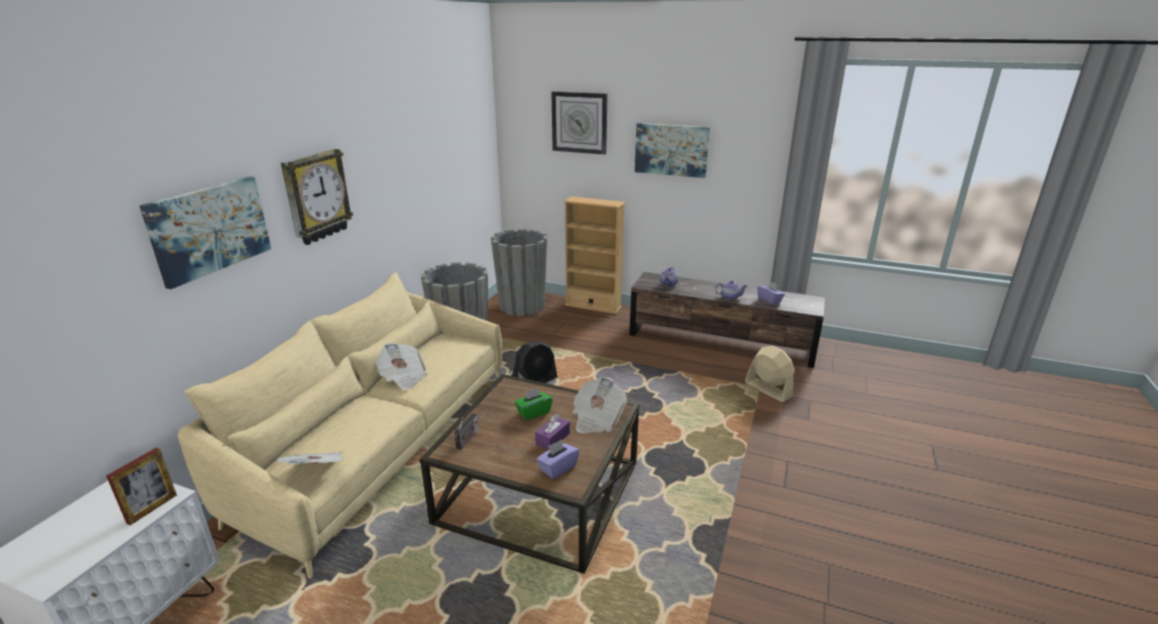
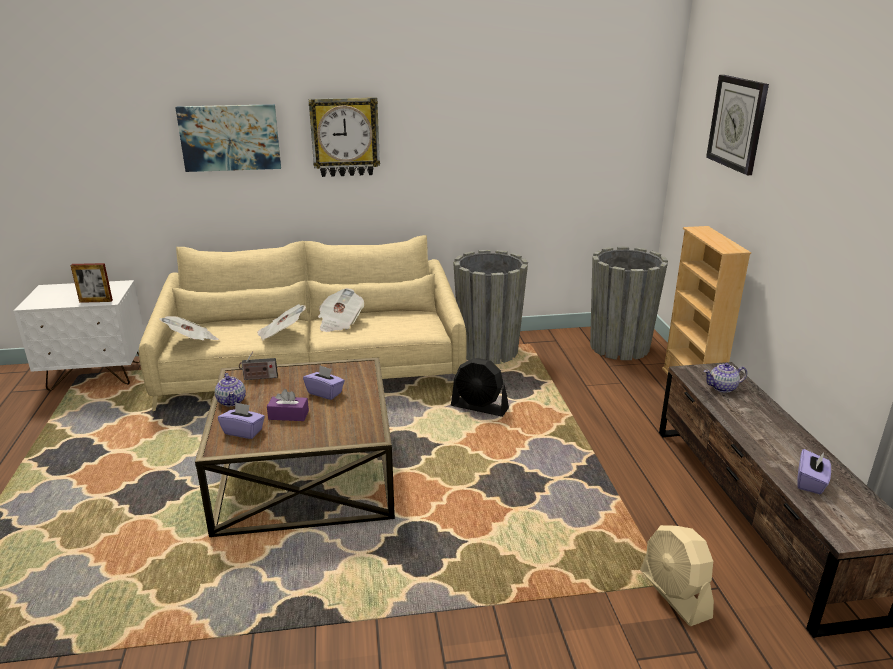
camera: 60 degrees right, 0 degrees up
green tissue box [515,387,553,420] -> purple tissue box [303,365,345,400]
newspaper [573,377,627,433] -> newspaper moved to [257,304,306,340]
picture [635,123,710,178] -> none
teapot [715,280,748,300] -> teapot moved to [215,373,246,406]
beige fan [745,346,794,402] -> beige fan turned 135 degrees clockwise [640,525,714,626]

